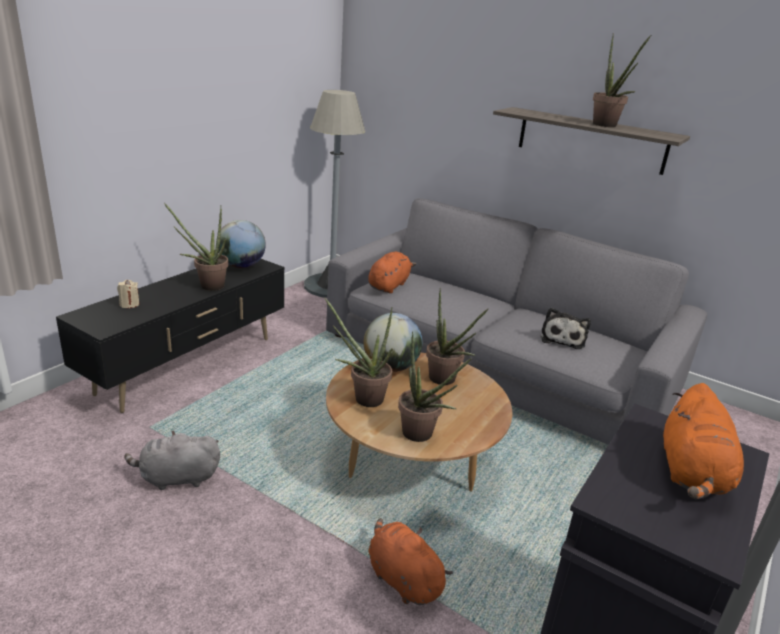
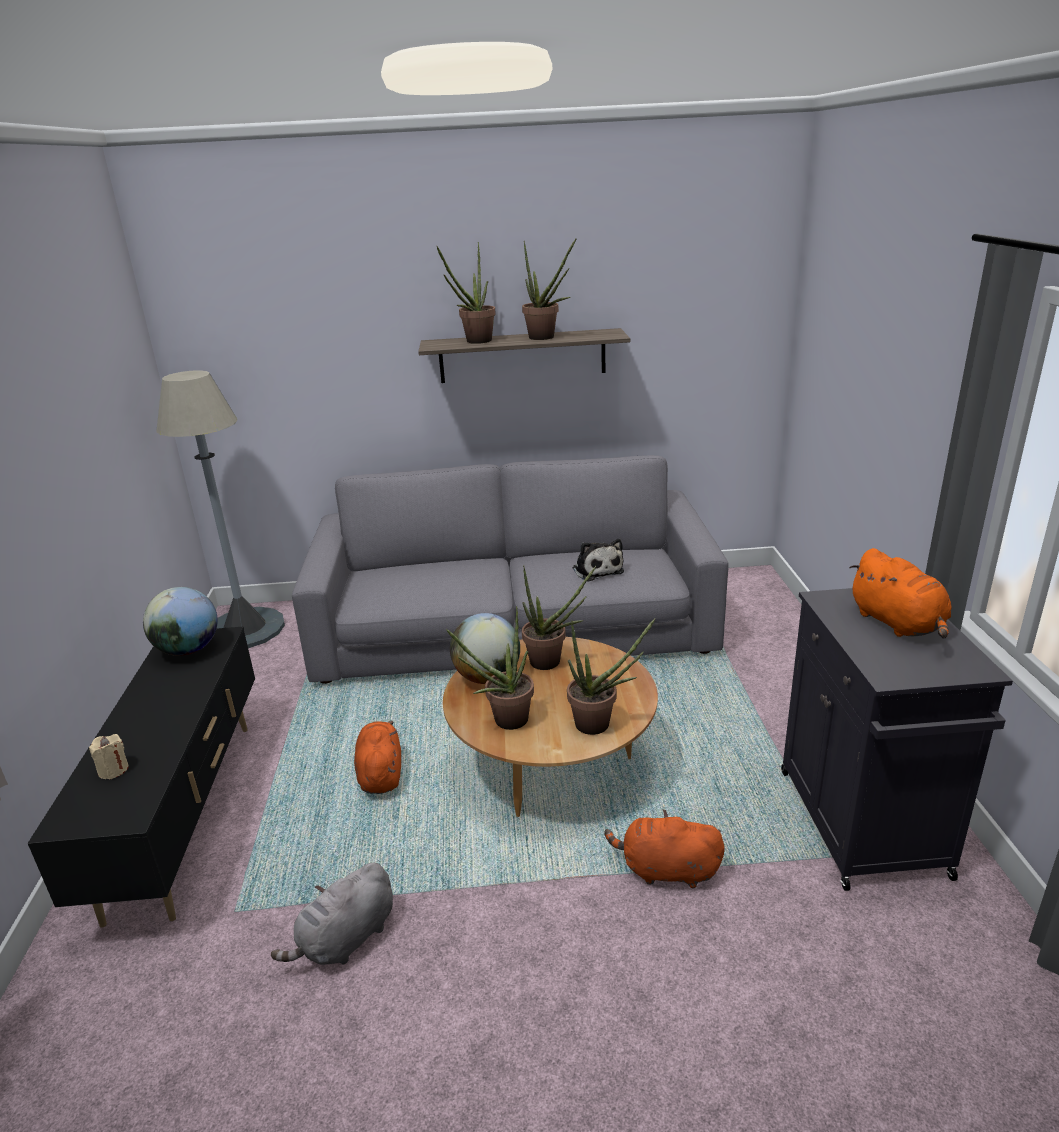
camera: 35 degrees left, 0 degrees up
potted plant [164,203,229,291] -> potted plant moved to [437,242,496,344]
orange plush toy [368,252,416,293] -> orange plush toy moved to [354,721,401,794]

